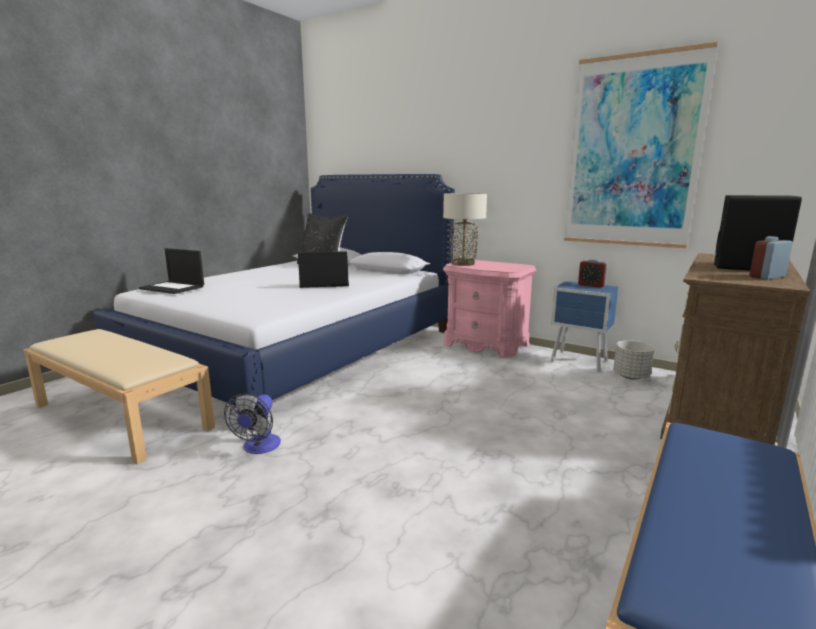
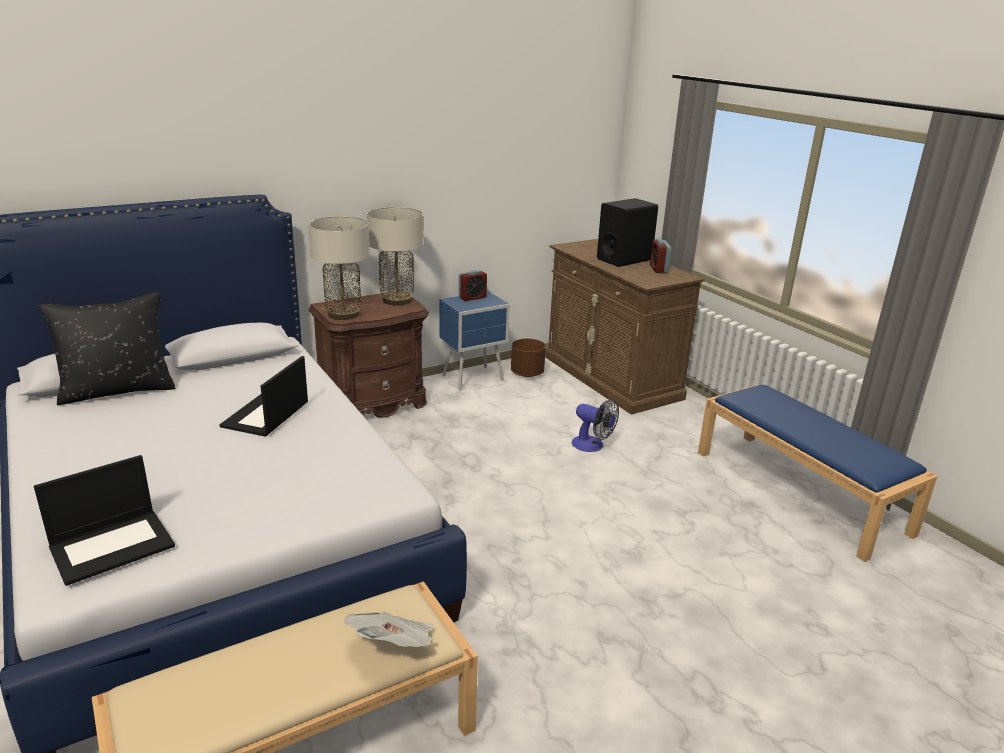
camera: 65 degrees left, 10 degrees up
fan [224,394,281,454] -> fan moved to [572,399,619,452]
pink nightstand [443,260,536,358] -> brown nightstand [308,290,429,418]
picture [564,42,718,248] -> none
grey planter [613,340,655,380] -> brown planter [511,338,546,377]
none -> newspaper [344,612,434,647]
none -> table lamp [367,207,424,305]

